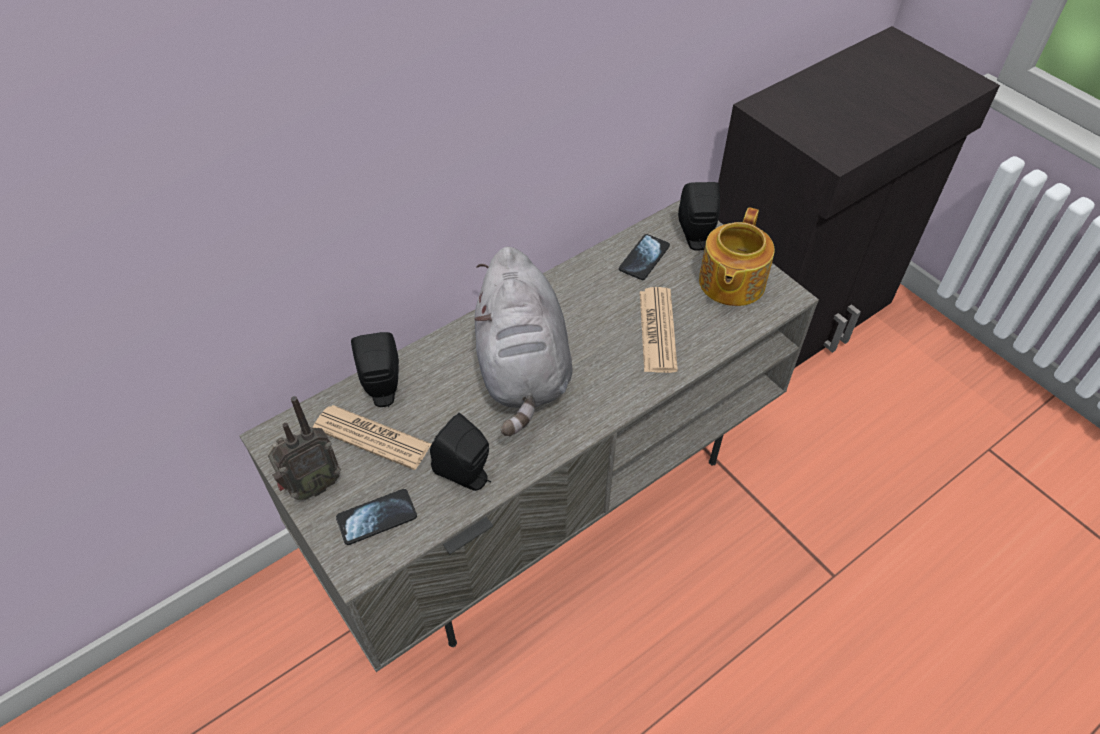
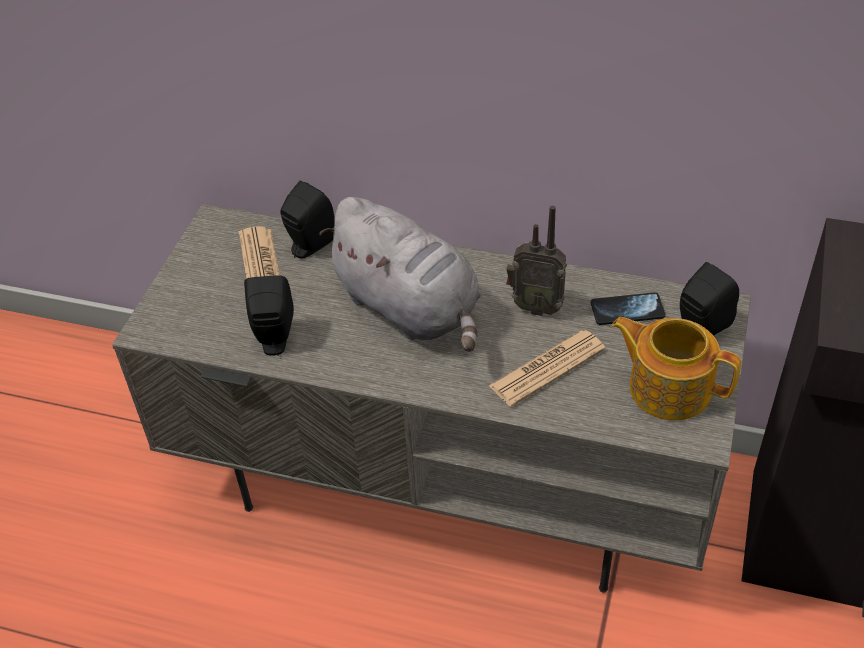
camera: 55 degrees right, 5 degrees down
radio [267,396,341,500] -> radio moved to [506,205,567,316]
phone [336,489,417,545] -> none
grey plush toy [475,247,573,436] -> grey plush toy turned 90 degrees counterclockwise [319,197,481,352]
teapot [699,207,775,306] -> teapot turned 45 degrees clockwise [612,317,741,420]

